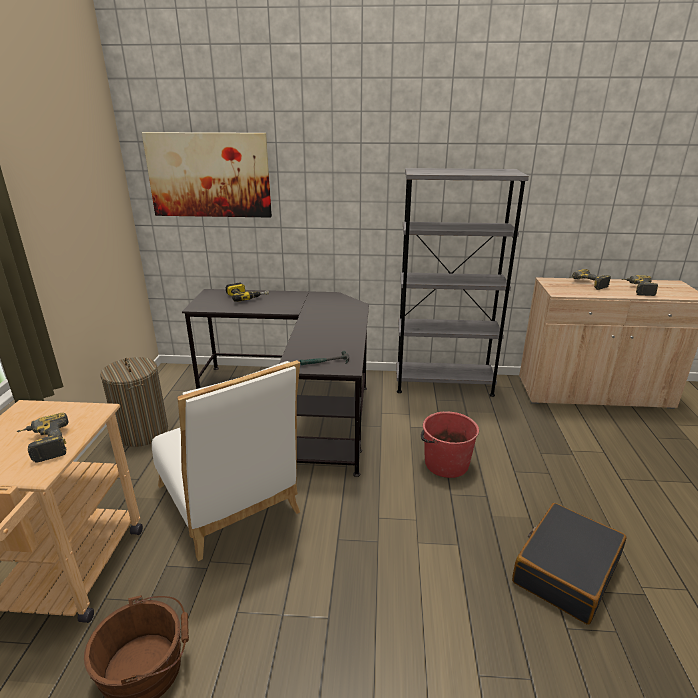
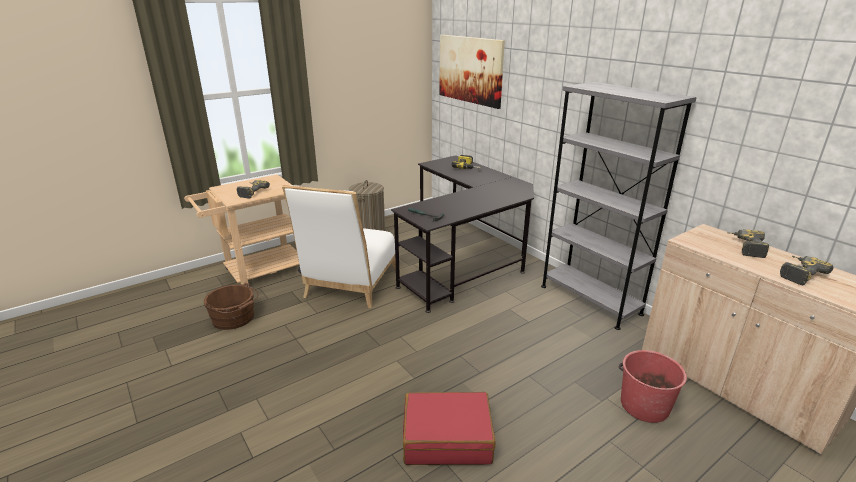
camera: 50 degrees right, 0 degrees up
red bucket [421,411,479,478] -> red bucket moved to [619,350,687,423]
black suitcase [512,503,626,625] -> red suitcase [403,392,495,465]

